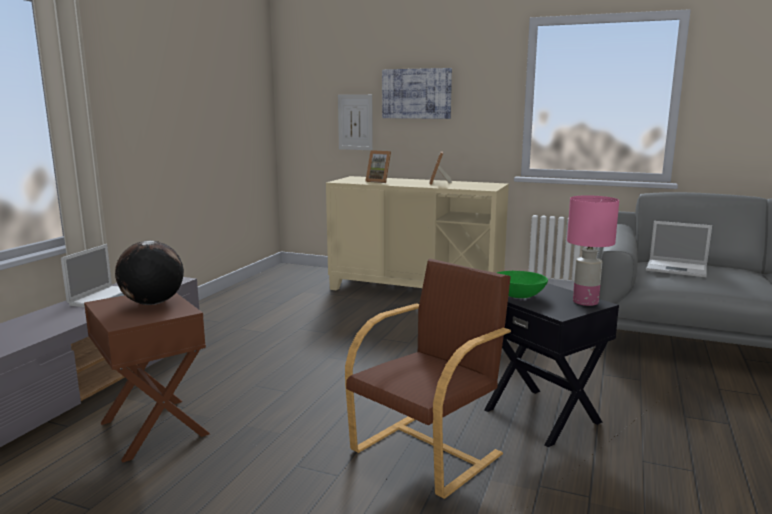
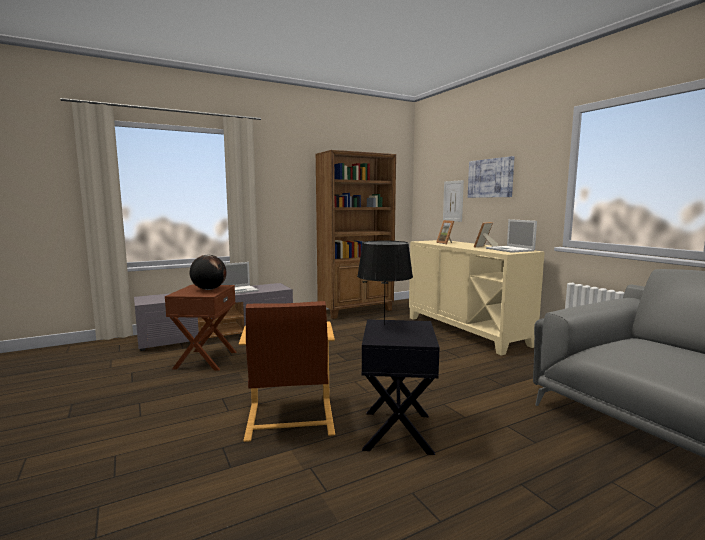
camera: 40 degrees right, 5 degrees down
brown armchair [345,259,511,499] -> brown armchair turned 90 degrees clockwise [239,301,335,442]
green bowl [497,271,548,298] -> black table lamp [357,241,413,325]
pink table lamp [567,195,619,306] -> none
laptop [646,221,712,277] -> laptop moved to [486,219,537,253]
none -> brown bookcase [315,150,396,319]

